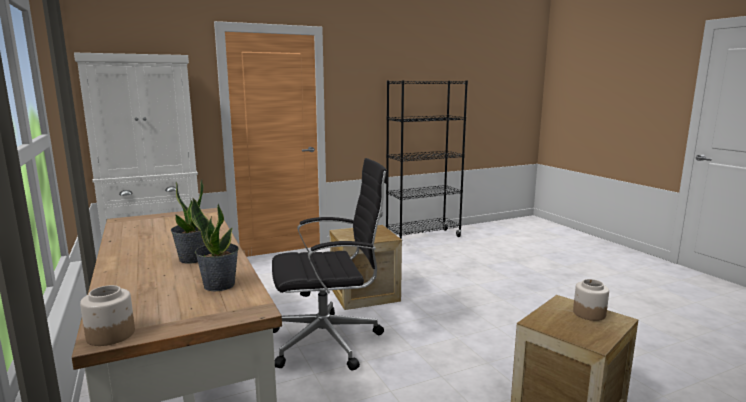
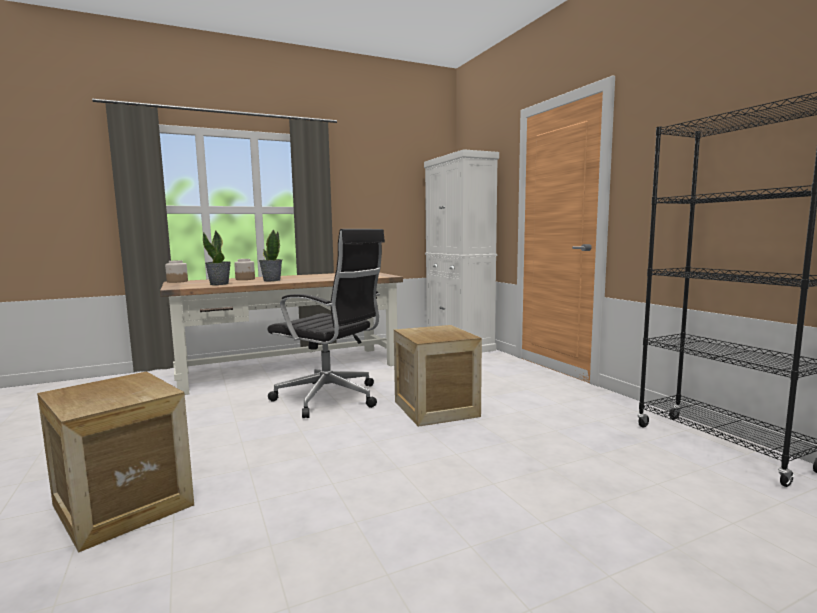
camera: 90 degrees right, 5 degrees down
black office chair [272,158,388,371] -> black office chair turned 45 degrees counterclockwise [267,229,385,418]
jar [573,279,609,321] -> jar moved to [234,259,255,280]

